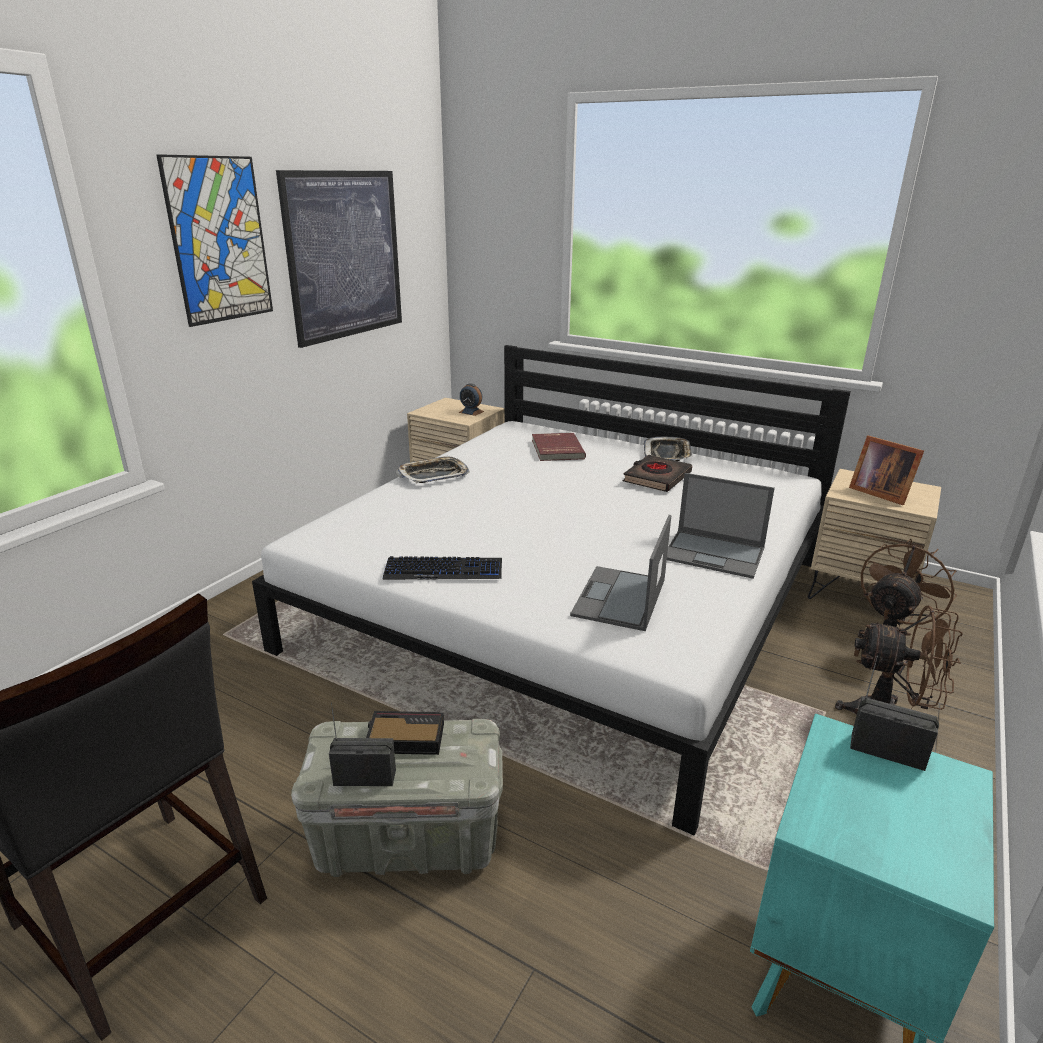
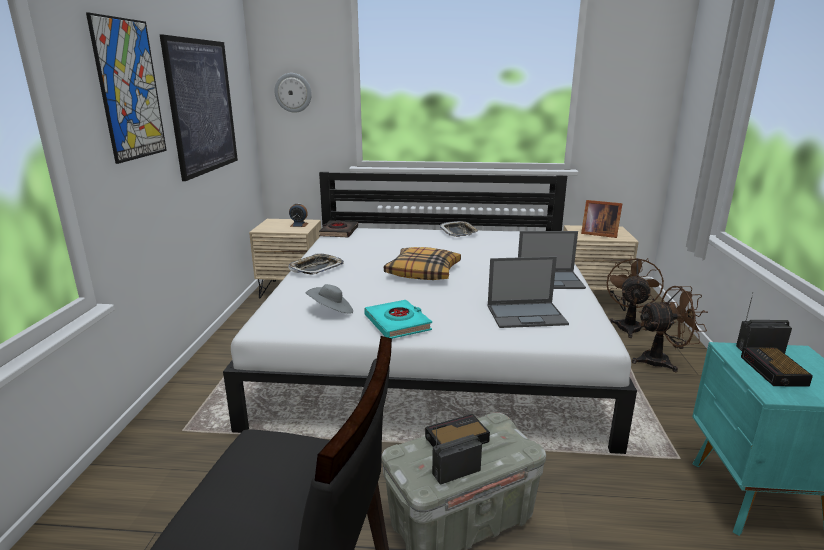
camera: 25 degrees left, 5 degrees down
keyboard [382,556,502,580] -> turquoise book [364,300,432,339]
red book [532,433,586,461] -> none
laptop [570,515,671,631] -> laptop turned 90 degrees counterclockwise [488,256,569,328]
black book [623,455,692,492] -> black book moved to [319,220,358,237]
none -> wall clock [275,73,312,113]
none -> grey hat [306,284,353,314]
none -> pillow [384,247,461,280]
none -> alarm clock [741,347,813,387]

